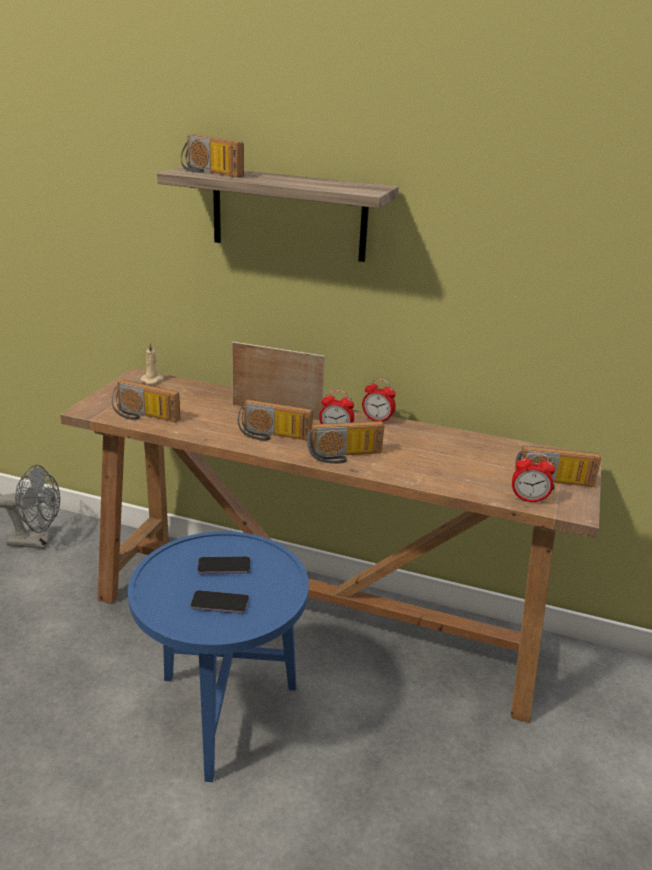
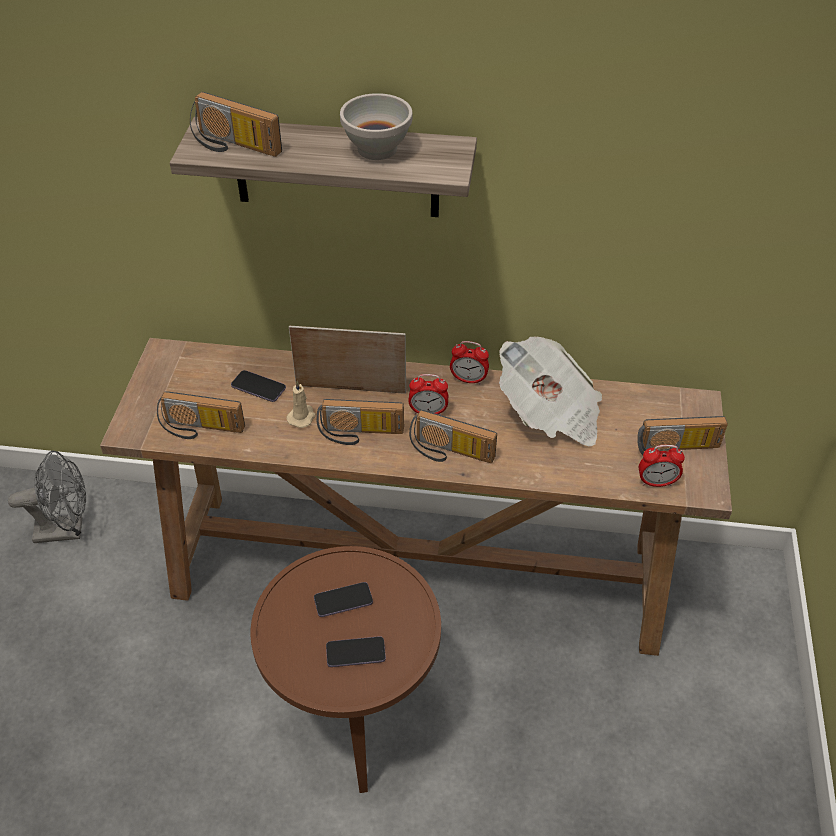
camera: 10 degrees left, 20 degrees up
blue side table [128,531,309,782] -> brown side table [251,546,441,793]
beige candle [141,342,164,384] -> beige candle moved to [286,381,316,428]
radio [307,421,384,464] -> radio turned 45 degrees clockwise [409,410,497,463]
none -> phone [231,370,286,402]
none -> white bowl [340,93,413,160]
none -> newspaper [499,336,602,447]

